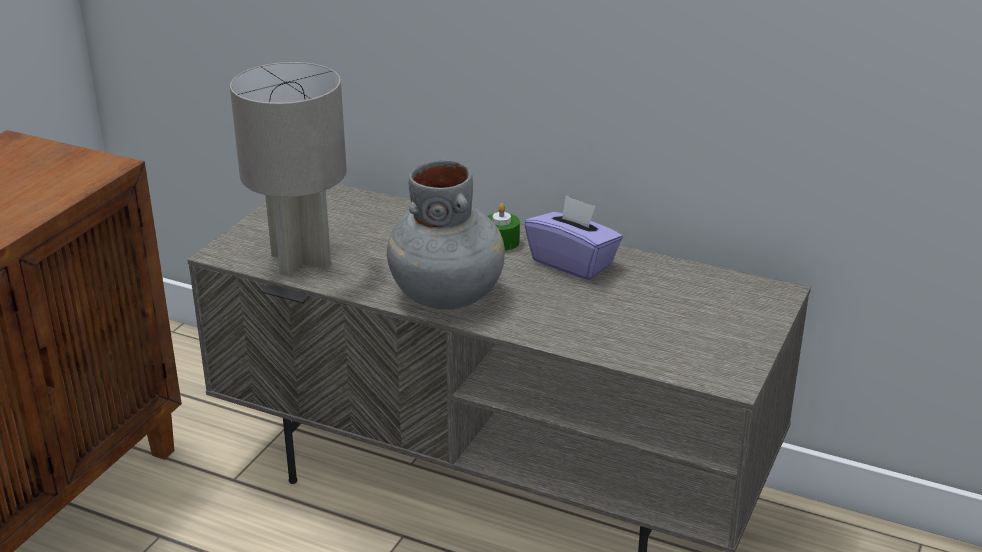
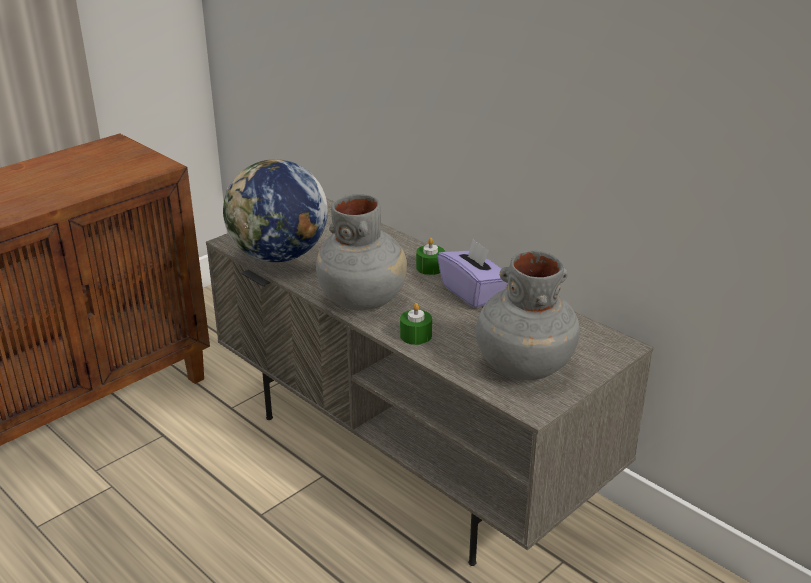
camera: 20 degrees right, 0 degrees up
grey table lamp [230,62,347,276] -> globe [223,159,328,262]
none -> green candle [400,303,432,345]
none -> grey vase [476,250,580,380]

